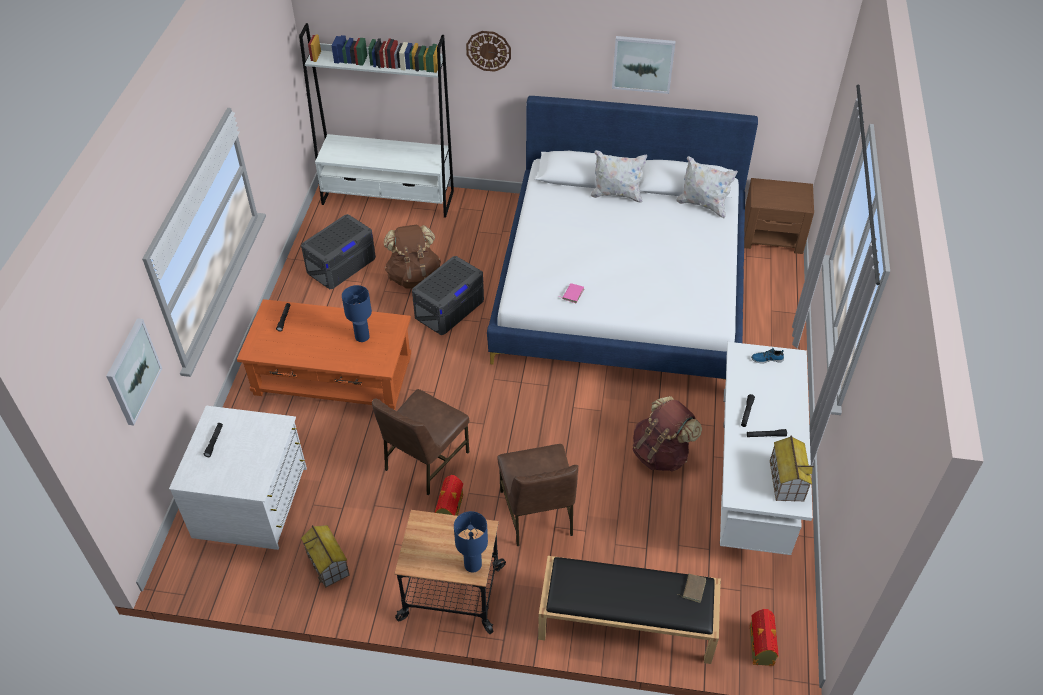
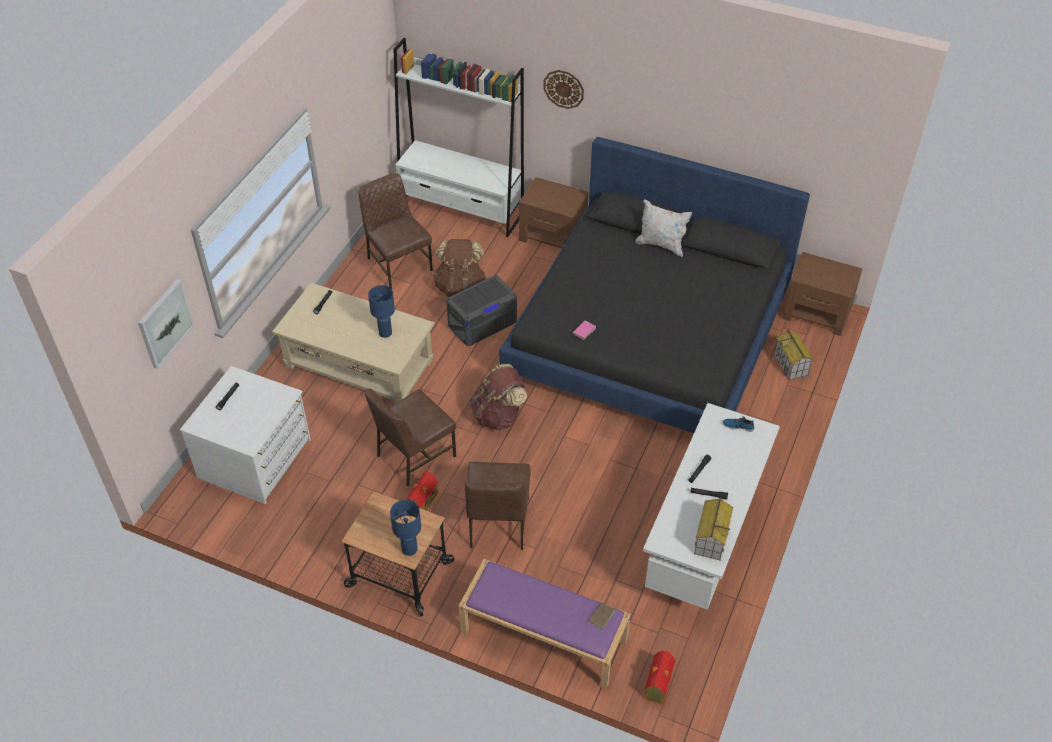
camera: 15 degrees right, 0 degrees up
orange coffee table [237,299,411,410] -> beige coffee table [272,283,434,404]
grey storage box [301,214,376,289] -> brown chair [358,173,433,289]
toy house [301,525,350,588] -> toy house moved to [774,330,813,380]
white bed [487,96,758,380] -> black bed [499,137,810,433]
black bench [538,556,721,664] -> purple bench [459,559,631,689]
picture [612,36,676,94] -> none
brown backpack [633,396,702,472] -> brown backpack moved to [470,364,527,430]
white pillow [676,156,738,218] -> none
none -> brown nightstand [519,177,589,248]

